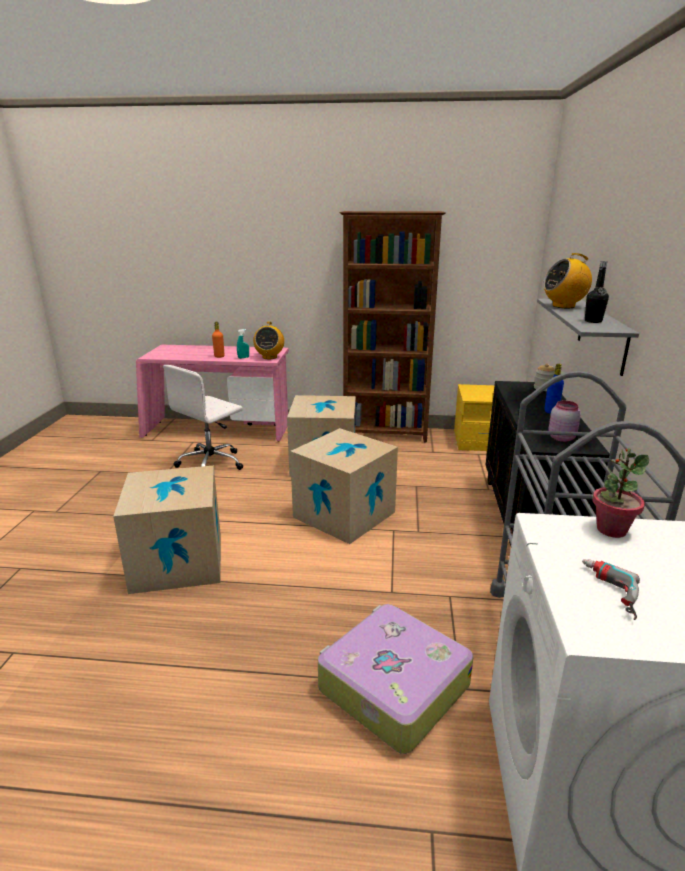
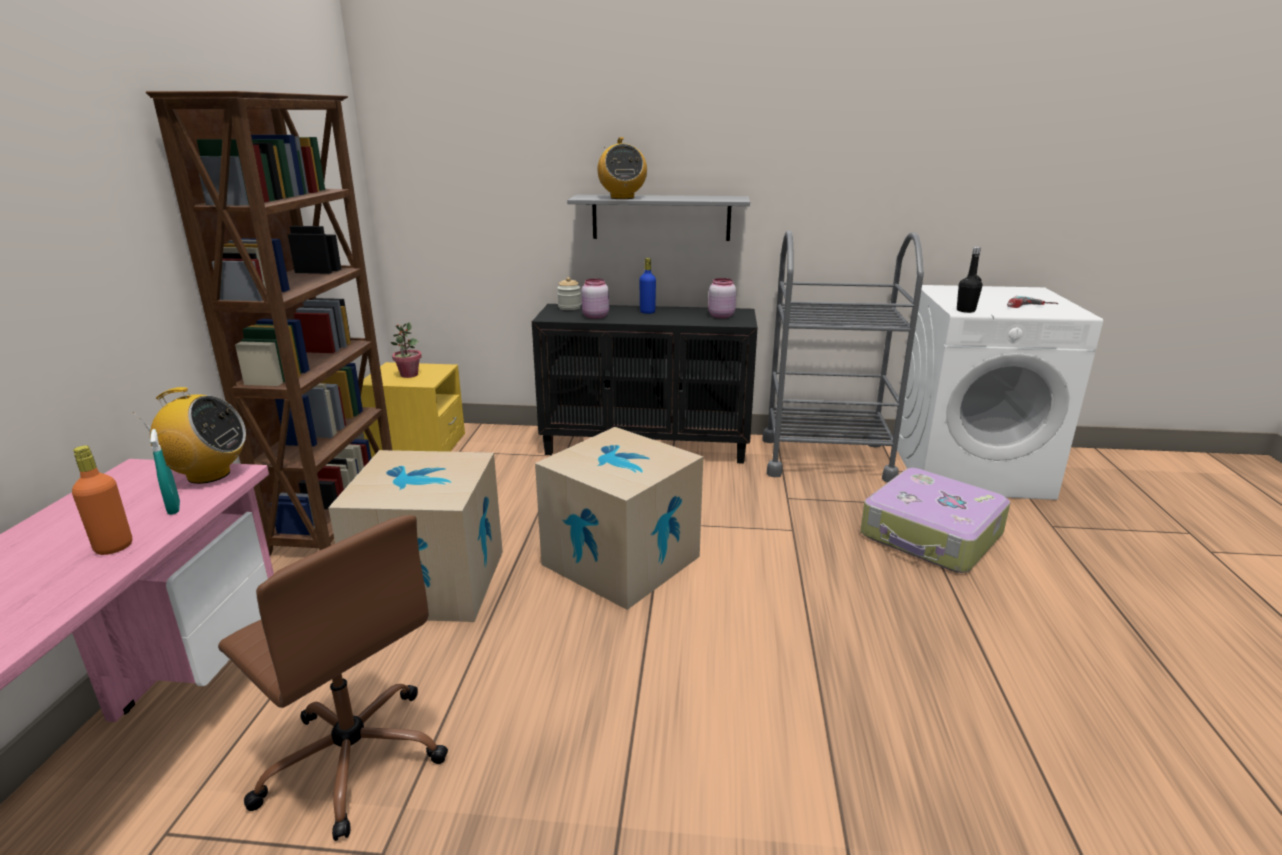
camera: 90 degrees left, 0 degrees up
cardboard box [113,466,221,594] -> none
white office chair [163,365,243,470] -> brown office chair [218,515,448,841]
black bottle [585,261,609,323] -> black bottle moved to [957,247,982,313]
potted plant [593,448,649,538] -> potted plant moved to [391,322,422,378]
none -> pink jar [582,278,609,319]

